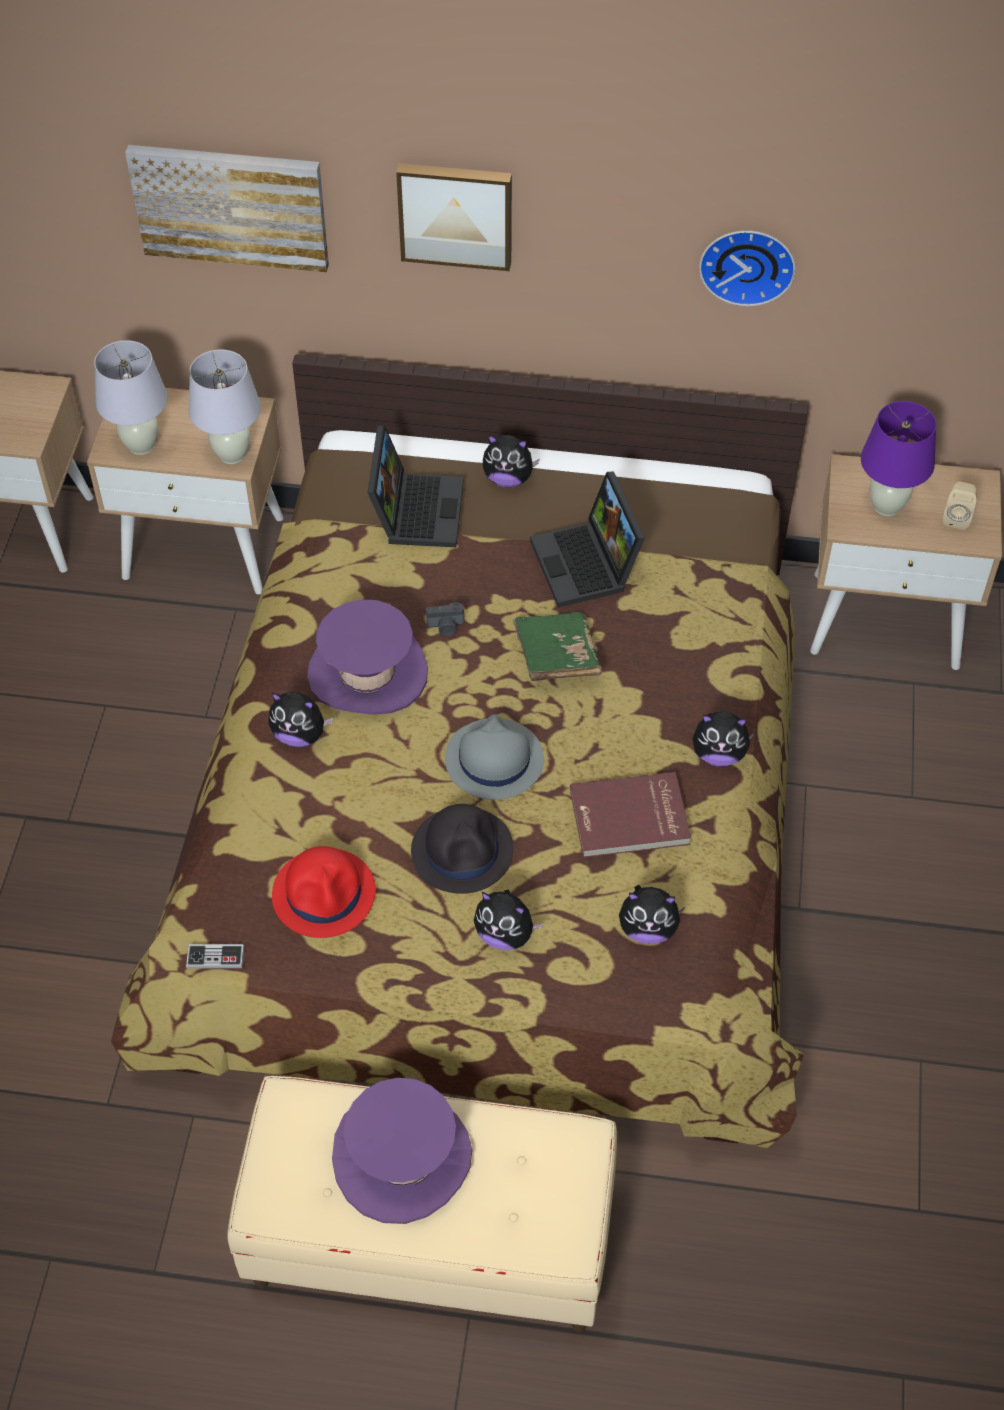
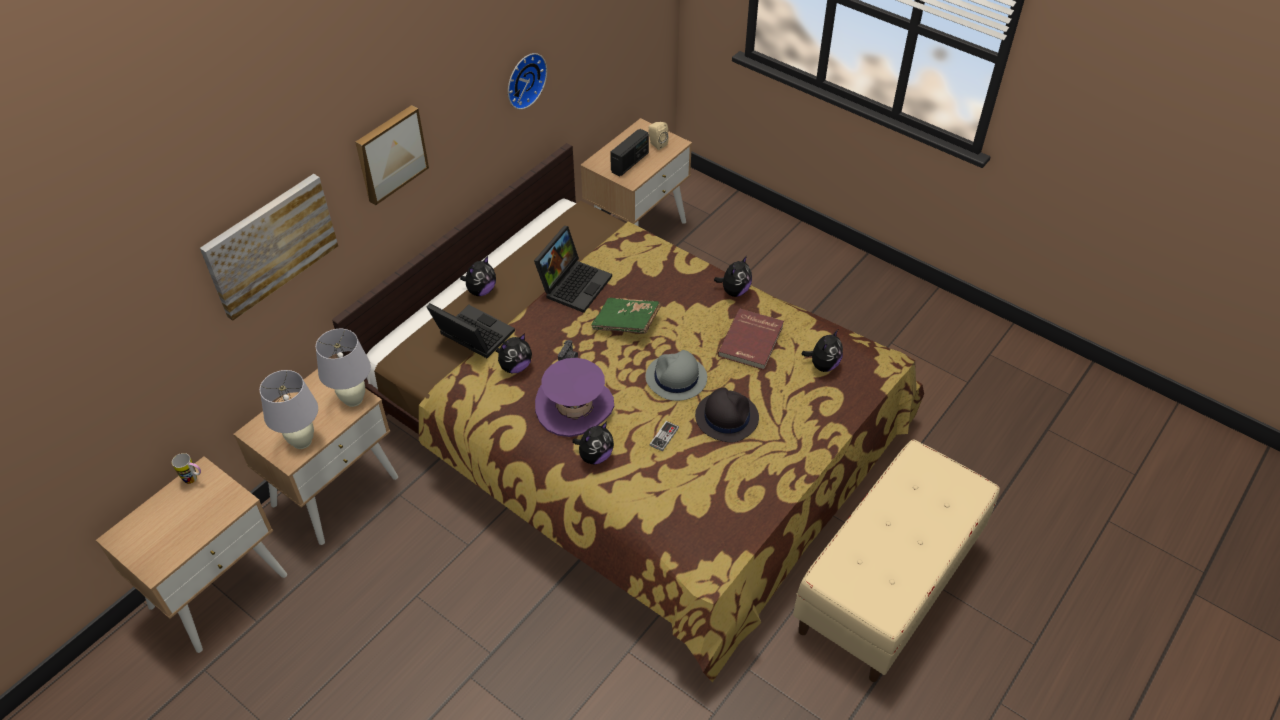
camera: 60 degrees left, 5 degrees down
game controller [186,944,244,968] -> game controller moved to [650,421,679,452]
red hat [272,846,376,938] -> none
purple hat [332,1078,472,1224] -> none
plush toy [474,889,543,950] -> plush toy moved to [496,334,532,373]
laptop [530,472,645,607] -> laptop turned 75 degrees counterclockwise [534,226,612,313]
purple table lamp [861,401,937,516] -> radio [610,129,649,176]
none -> mug [172,453,201,484]

